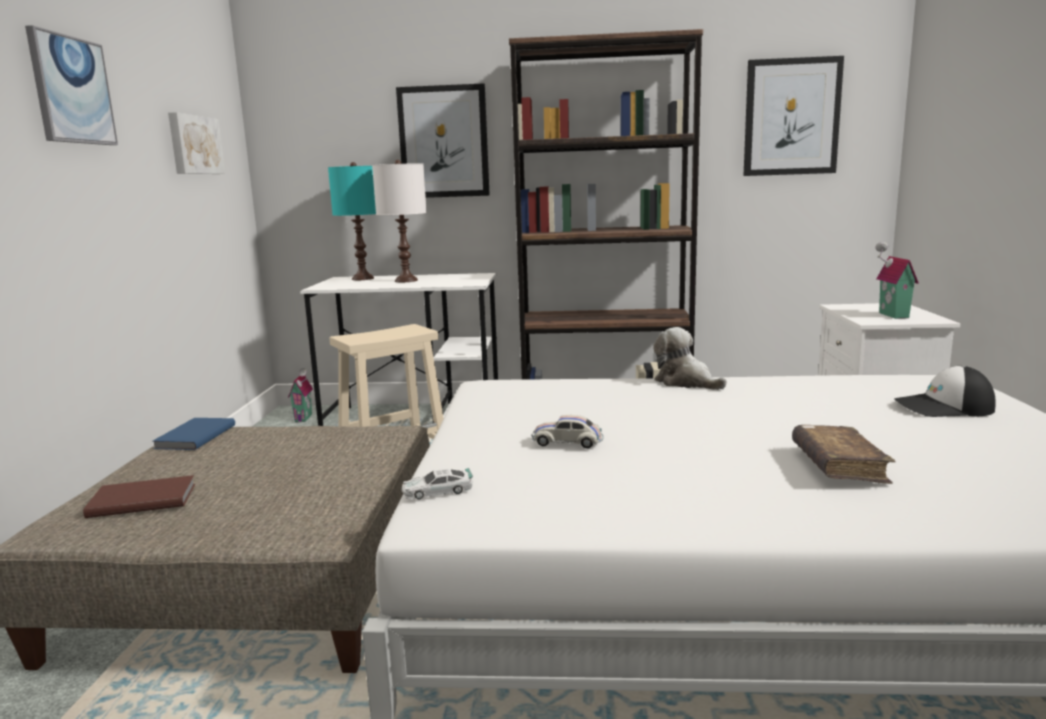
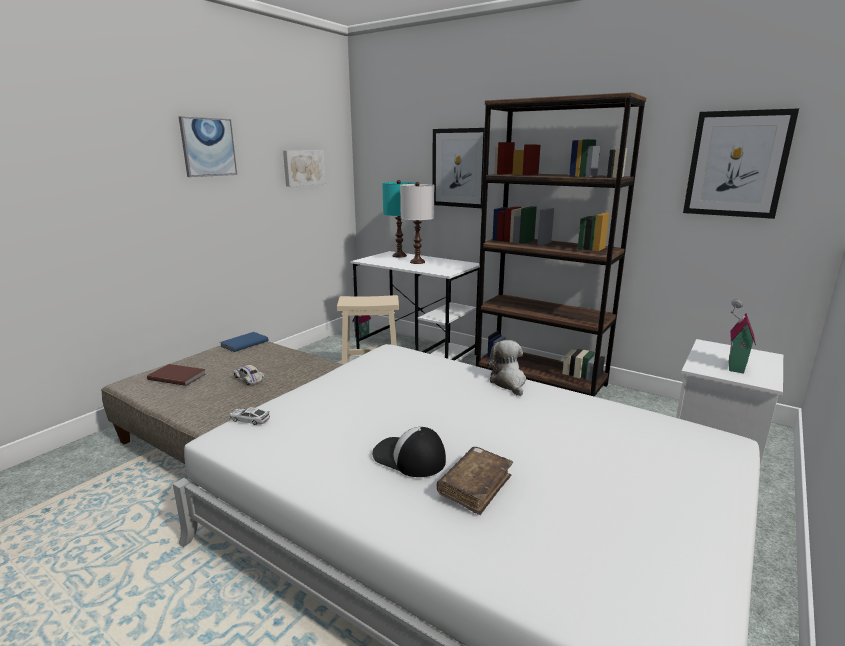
camera: 30 degrees right, 5 degrees up
white toy car [531,415,604,449] -> white toy car moved to [233,365,265,385]
cap [894,366,996,417] -> cap moved to [372,427,446,477]

